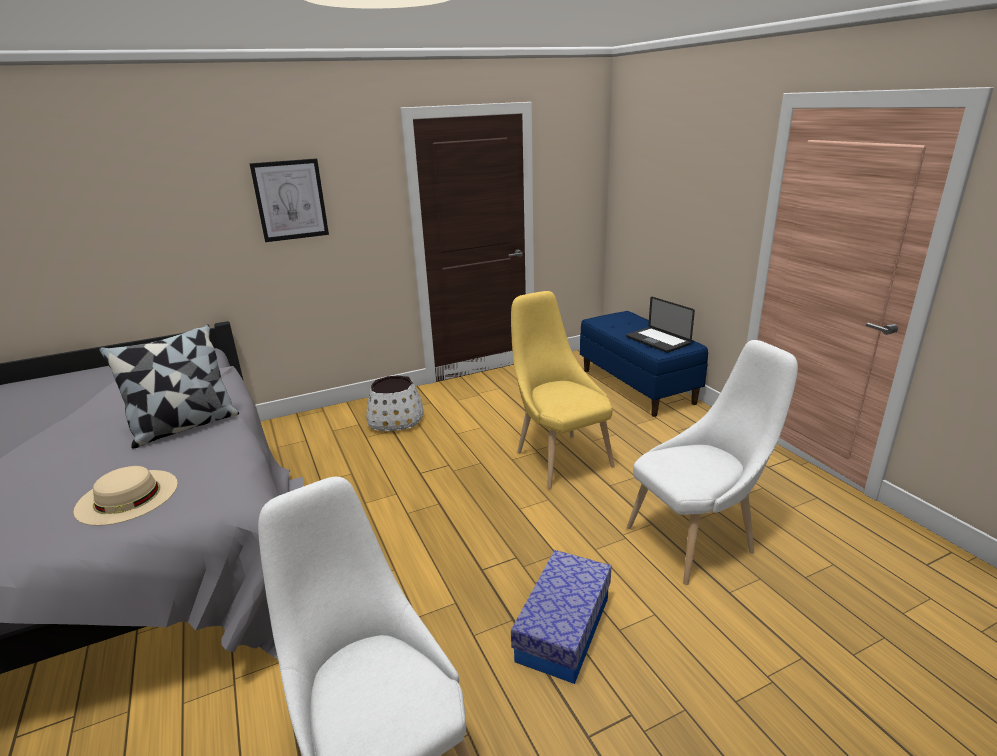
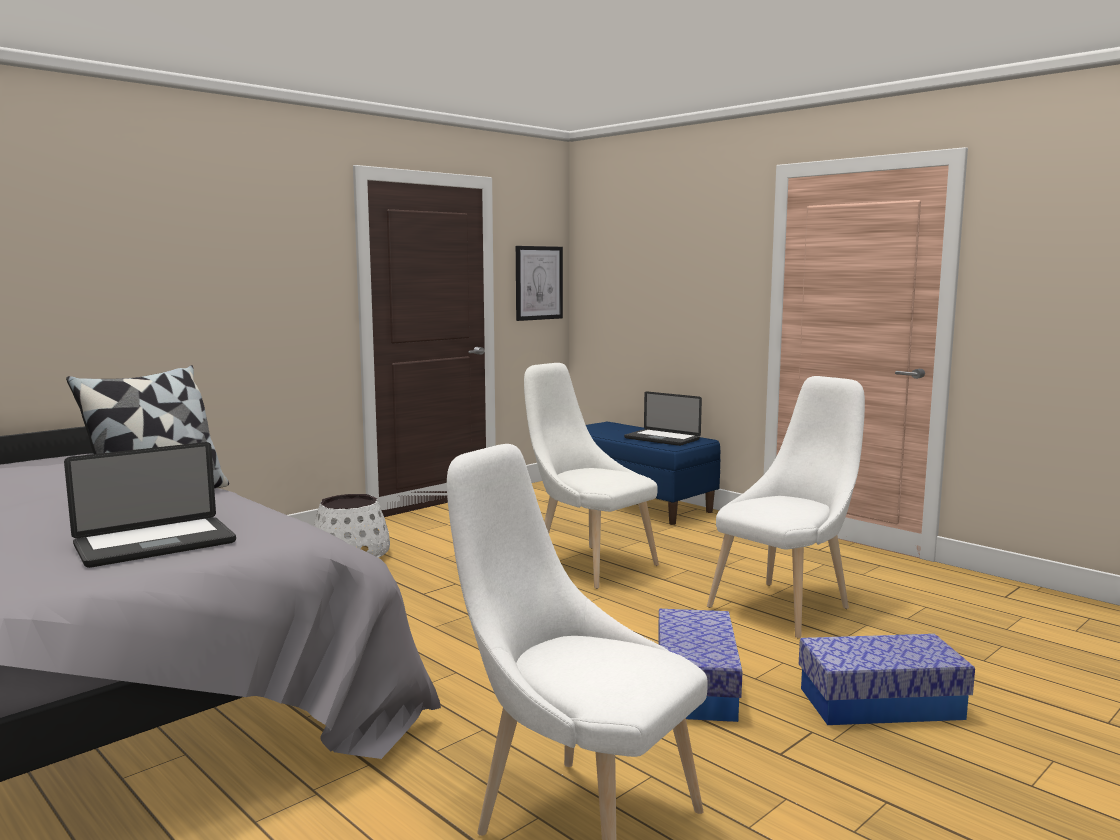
camera: 20 degrees left, 15 degrees down
beige hat [74,466,178,526] -> laptop [64,442,236,568]
picture [249,158,329,242] -> picture moved to [516,246,563,321]
yellow chair [511,291,615,489] -> white chair [524,363,659,589]
none -> storage box [799,634,975,725]

